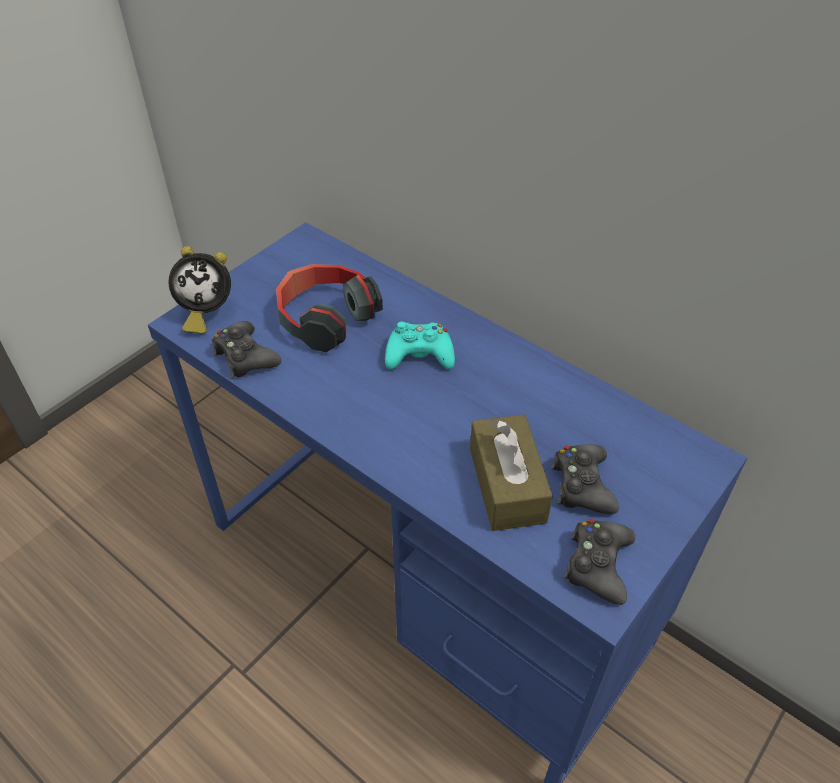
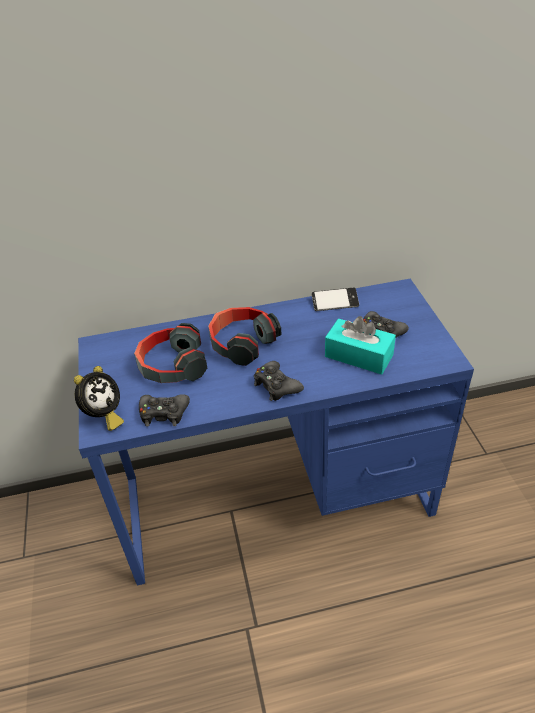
camera: 50 degrees left, 5 degrees down
turquoise game controller [385,322,455,369] -> headphones [208,307,281,366]
brown tissue box [470,414,553,531] -> turquoise tissue box [325,316,396,375]
black game controller [563,519,635,605] -> black game controller moved to [254,361,304,401]
none -> phone [312,287,359,311]

